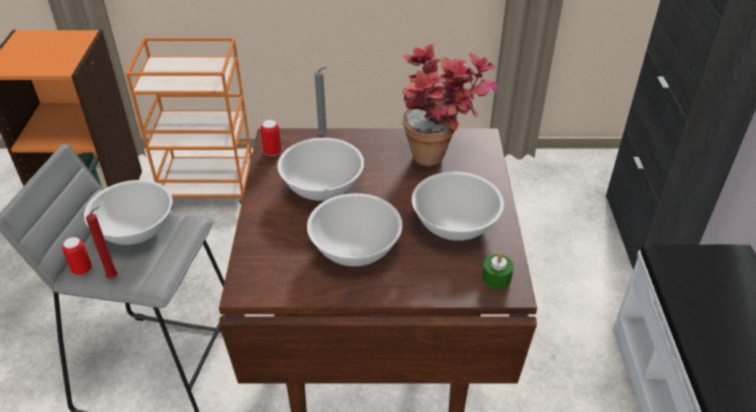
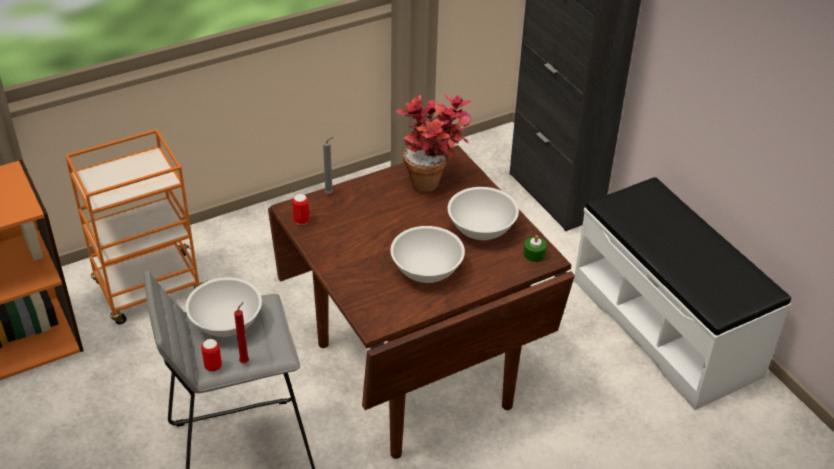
camera: 30 degrees left, 0 degrees up
white bowl [277,138,364,201] -> none

